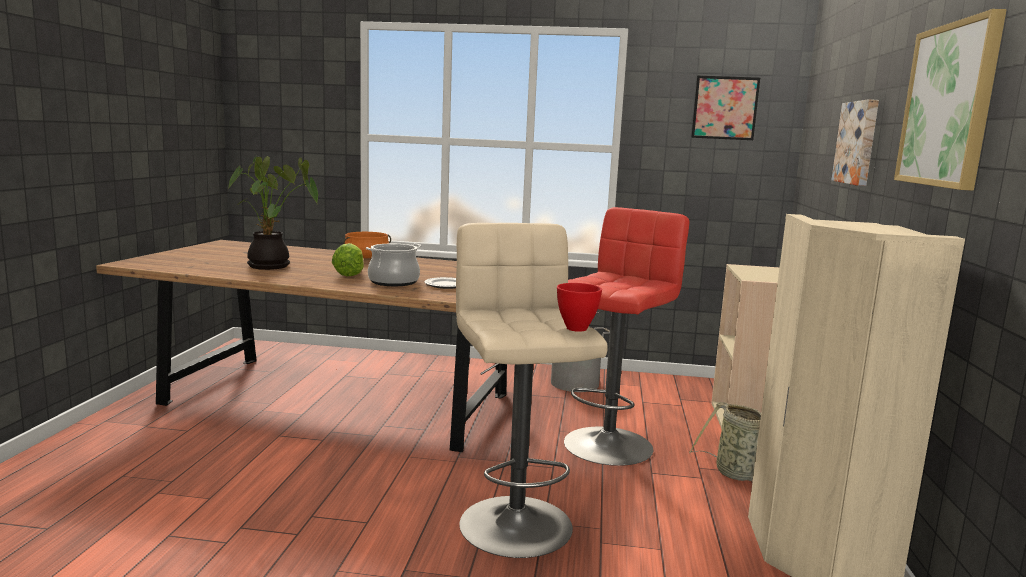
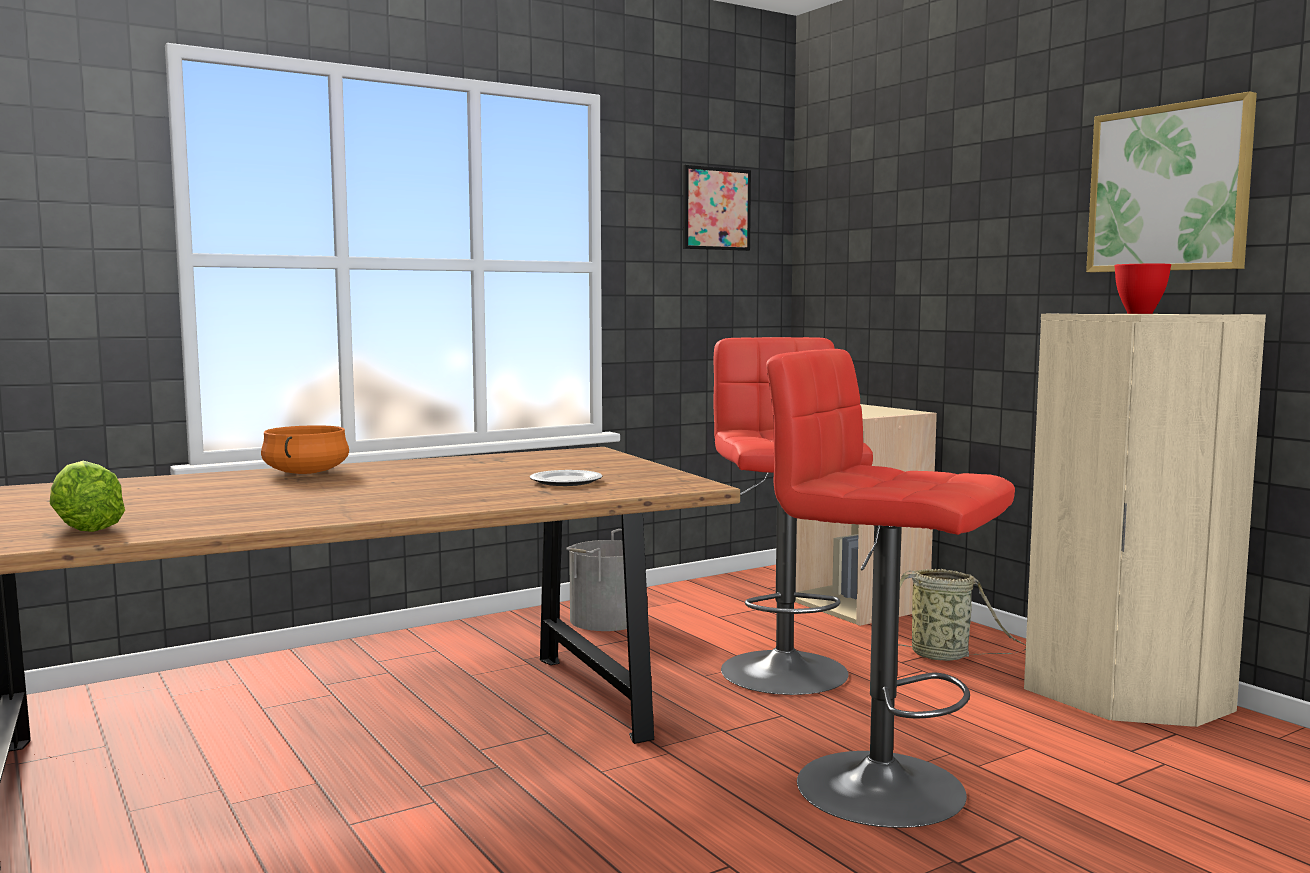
camera: 40 degrees left, 5 degrees down
potted plant [227,155,318,270] -> none
lettuce [332,243,364,276] -> lettuce moved to [50,461,125,532]
cooking pot [366,244,422,286] -> none
beige stool [456,223,608,558] -> red stool [766,349,1015,828]
red bowl [557,283,602,332] -> red bowl moved to [1115,264,1171,314]
picture [832,99,879,186] -> none

